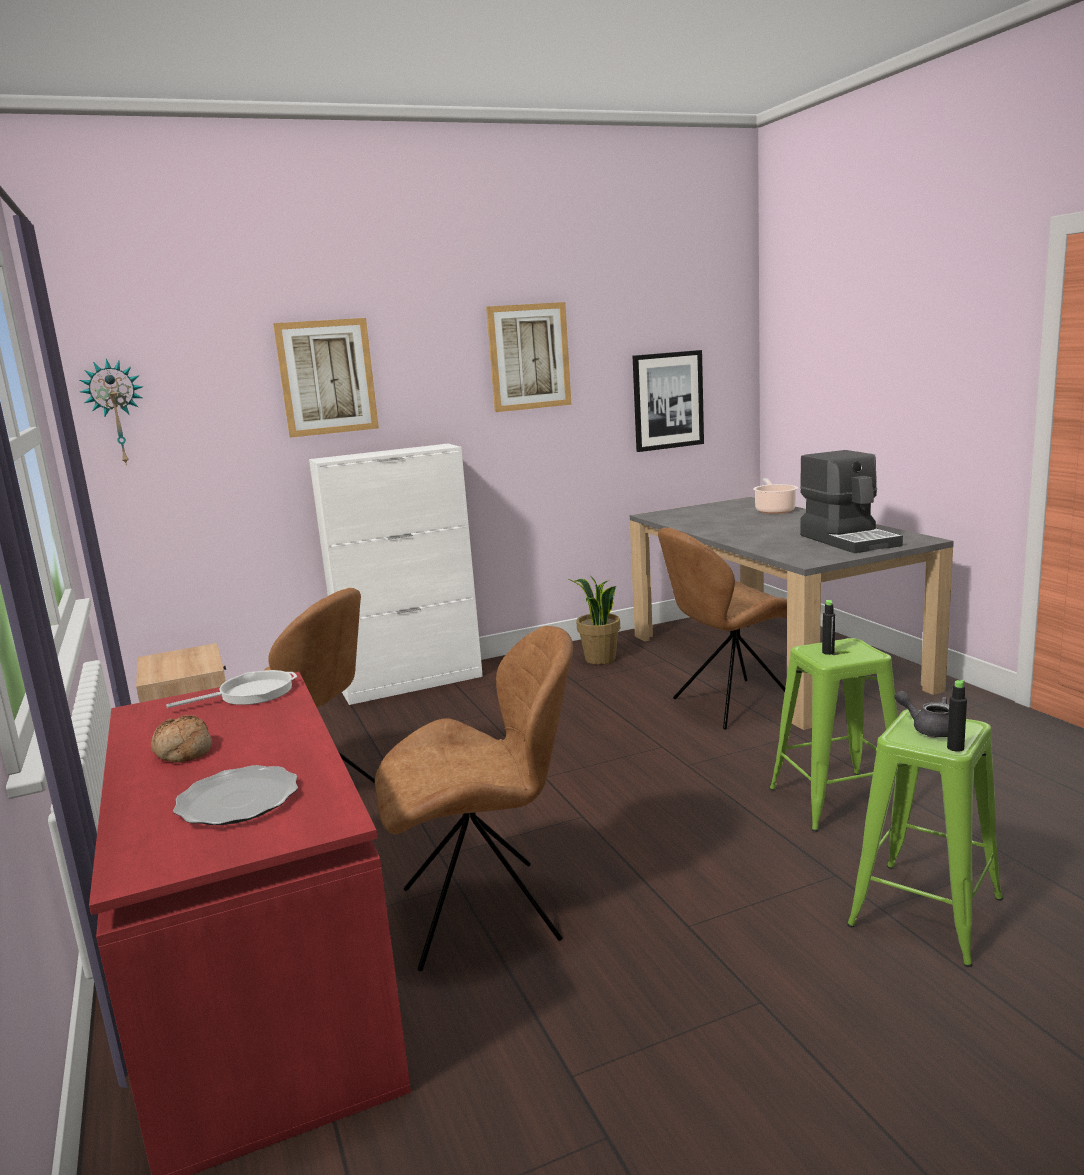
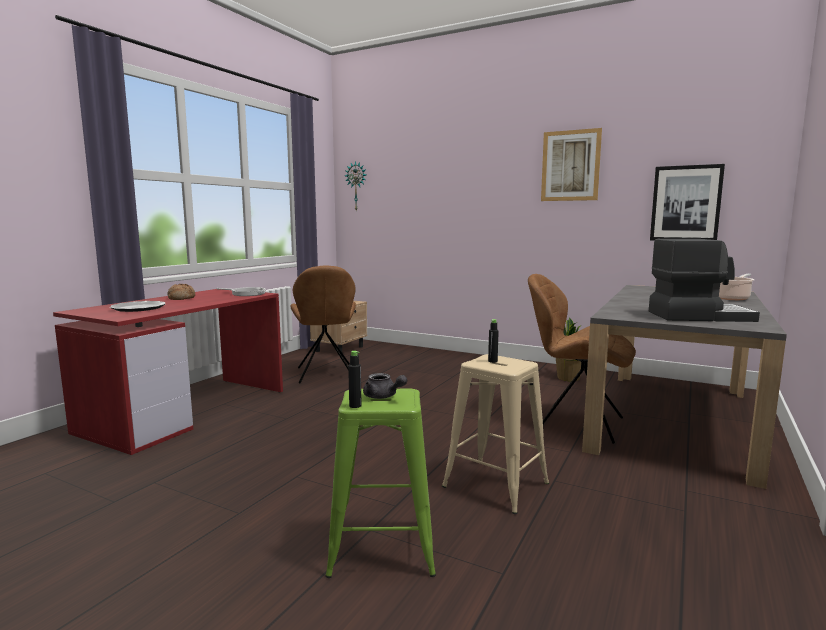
camera: 50 degrees right, 5 degrees down
picture [273,318,379,438] -> none
white cabinet [309,444,483,705] -> none
brown chair [375,626,573,971] -> none
green stool [769,638,898,832] -> beige stool [442,354,549,514]
coffee machine [800,450,903,553] -> coffee machine turned 120 degrees counterclockwise [649,239,760,322]
grey teapot [895,690,949,737] -> grey teapot turned 120 degrees clockwise [363,373,407,399]

